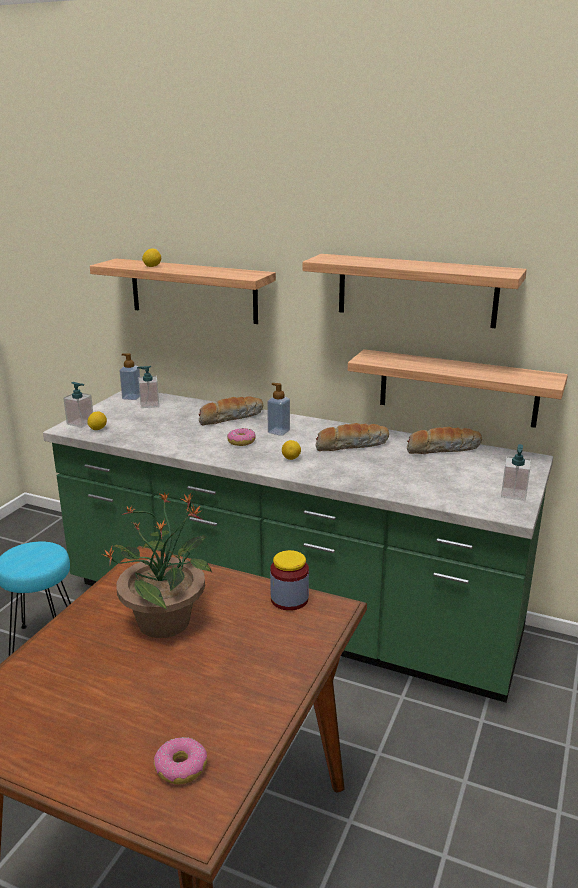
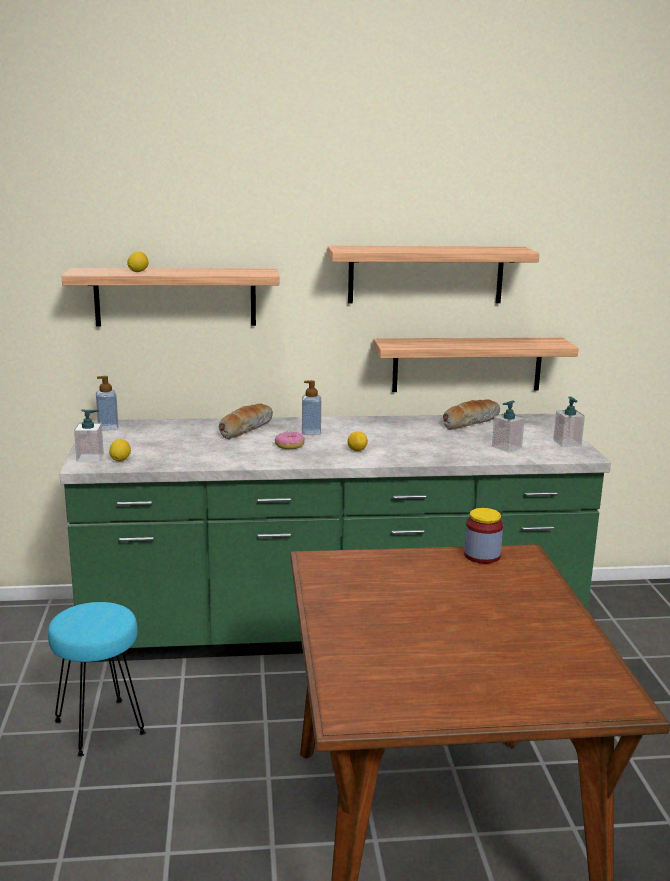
camera: 30 degrees left, 5 degrees down
potted plant [101,492,212,638] -> none
soap dispenser [137,366,159,408] -> soap dispenser moved to [492,401,525,452]
donut [154,737,207,784] -> none
bread [316,423,389,451] -> none

